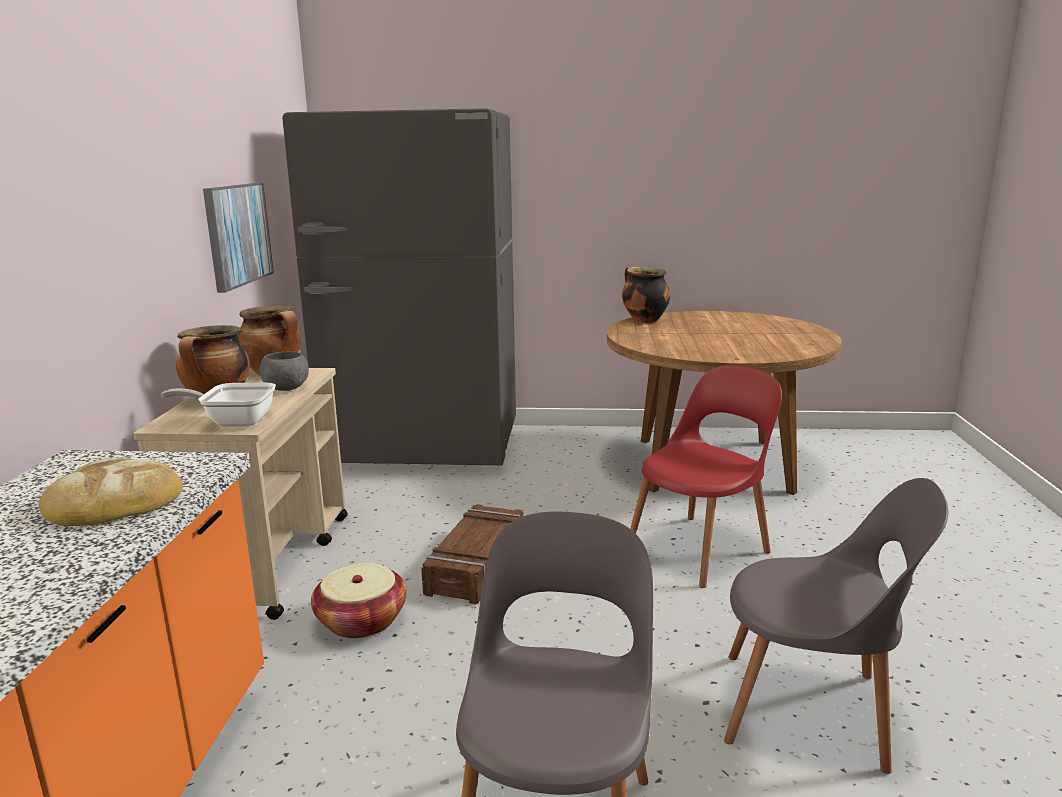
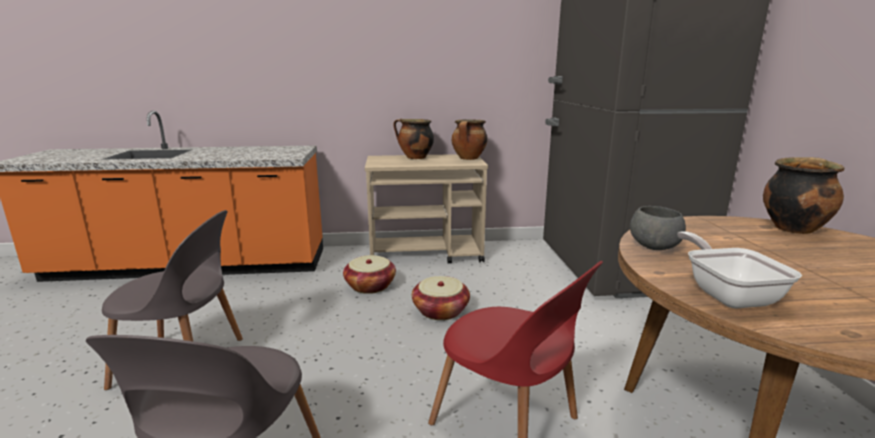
camera: 80 degrees right, 0 degrees up
bread [38,457,183,526] -> none
frying pan [161,383,276,427] -> frying pan moved to [677,231,802,308]
picture [203,183,274,293] -> none
grey bowl [260,352,309,391] -> grey bowl moved to [630,206,686,250]
crate [421,504,524,604] -> basket [412,276,470,320]

